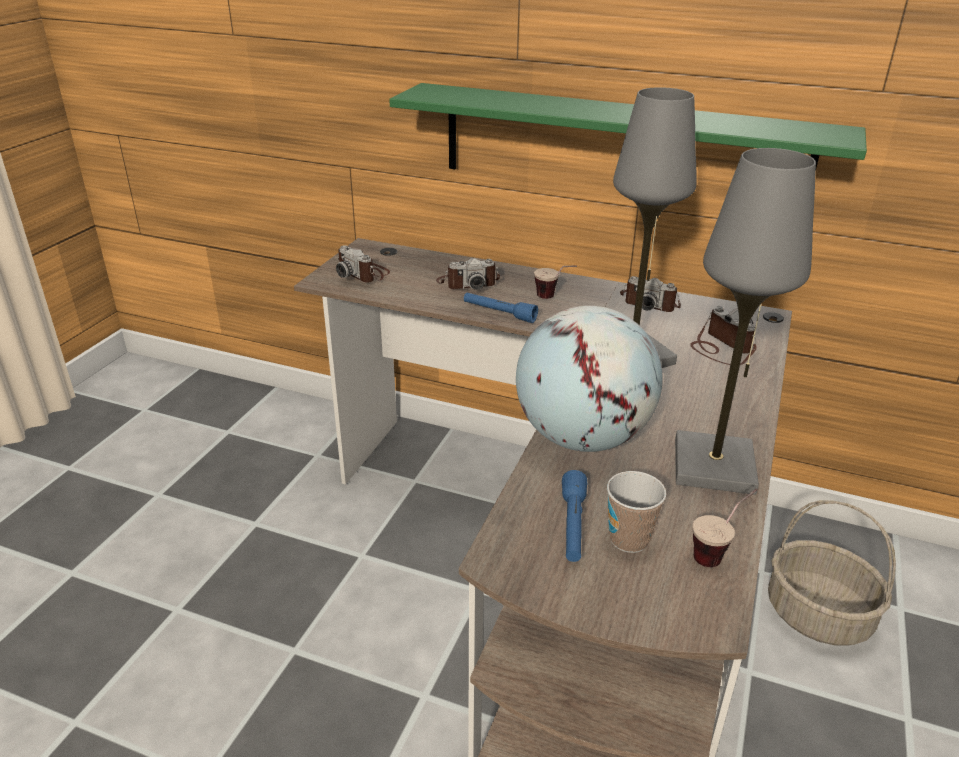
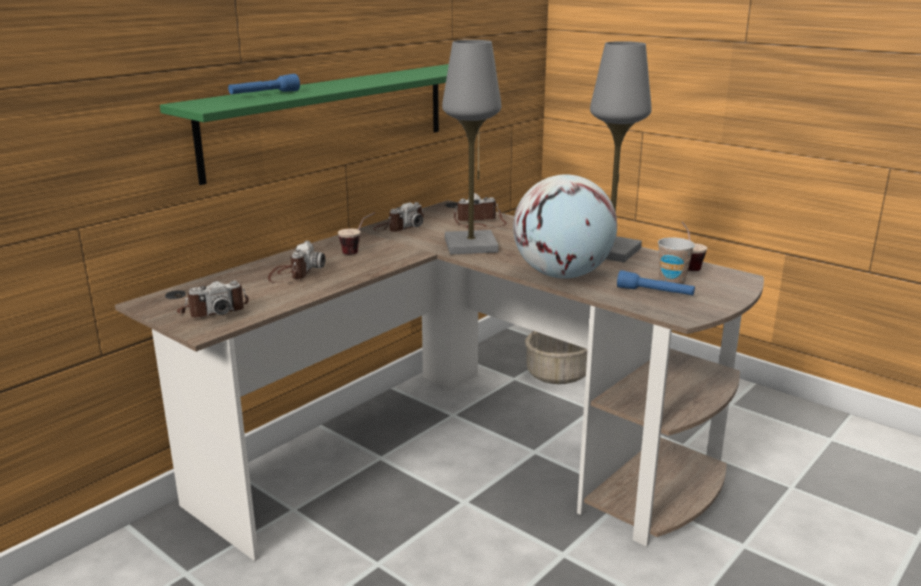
camera: 70 degrees left, 10 degrees down
blue flashlight [464,292,538,323] -> blue flashlight moved to [228,74,300,94]

